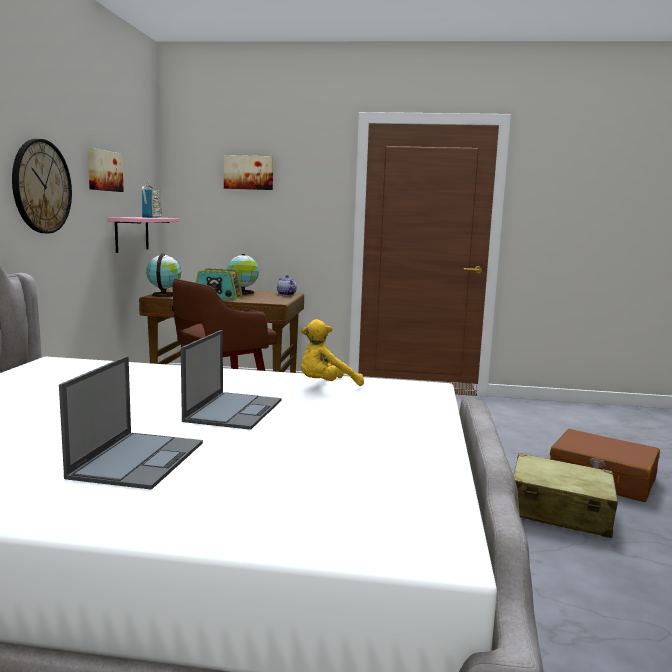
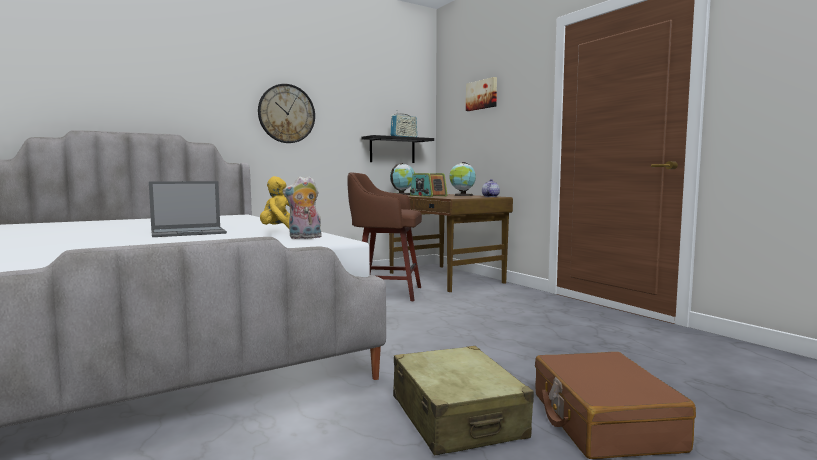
camera: 50 degrees right, 5 degrees down
laptop [59,356,203,490] -> none
picture [88,148,124,192] -> none
pink shelf [108,217,180,253] -> black shelf [362,135,434,163]
none -> plush toy [283,176,322,239]

